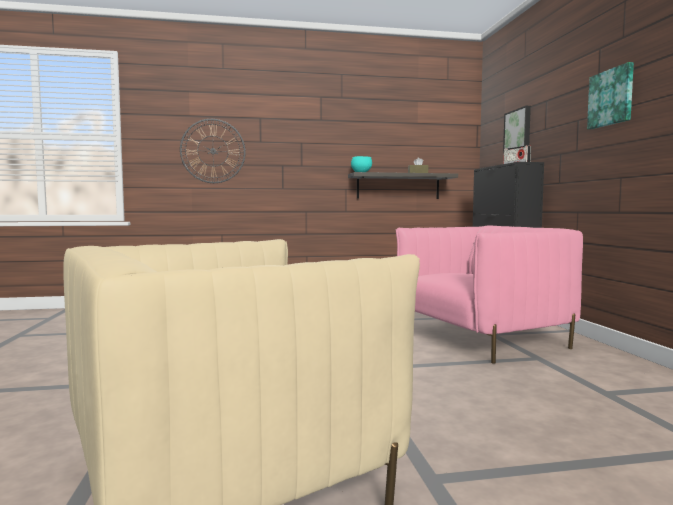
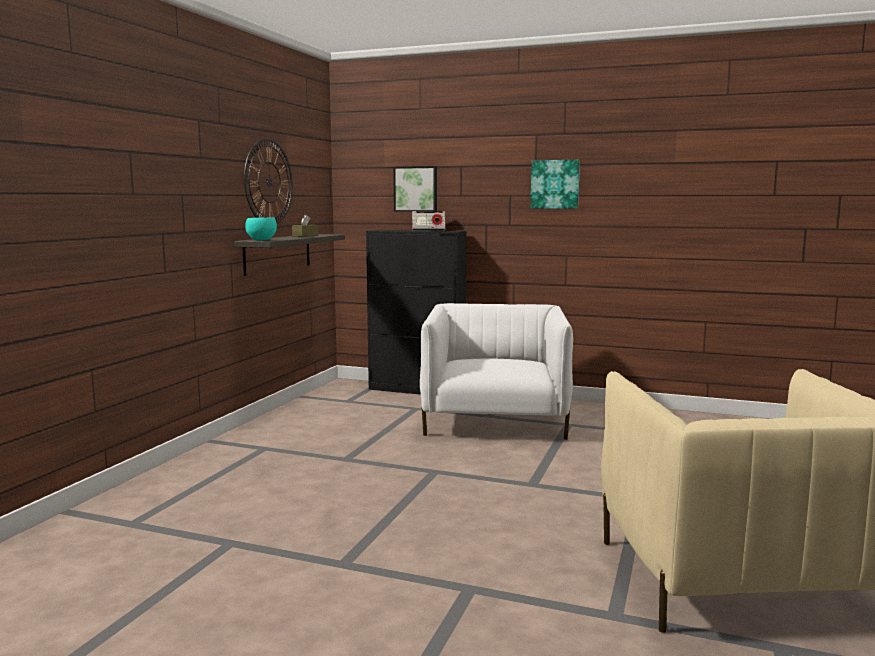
camera: 60 degrees left, 5 degrees up
wall clock [180,119,246,183] -> wall clock moved to [244,139,293,224]
pink armchair [396,225,583,363] -> white armchair [420,303,573,440]

